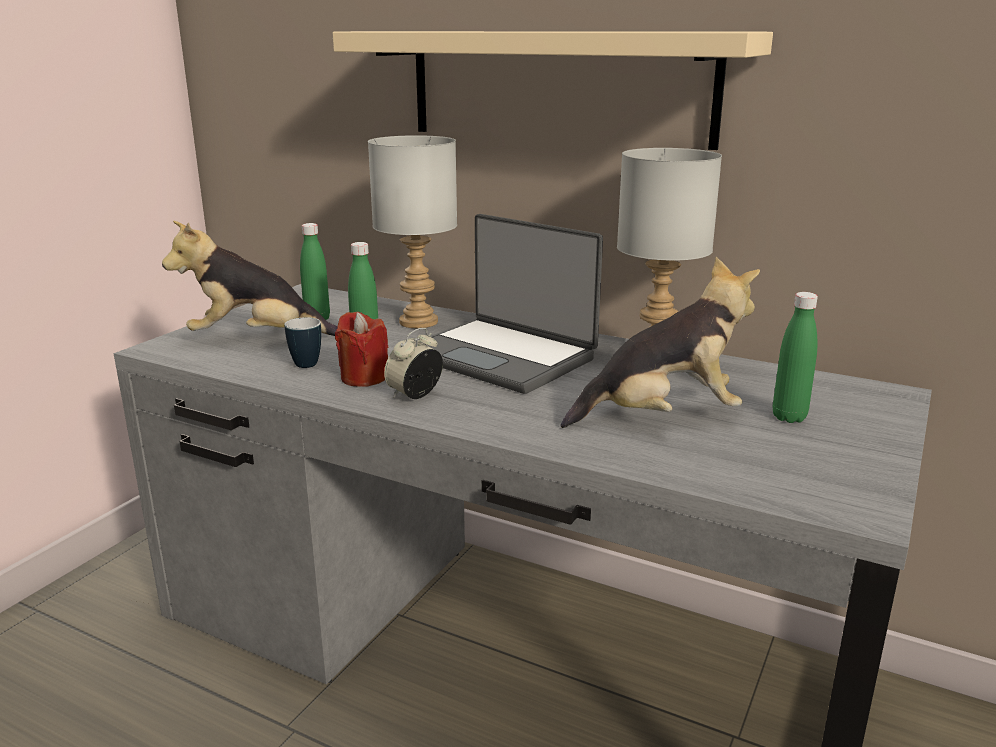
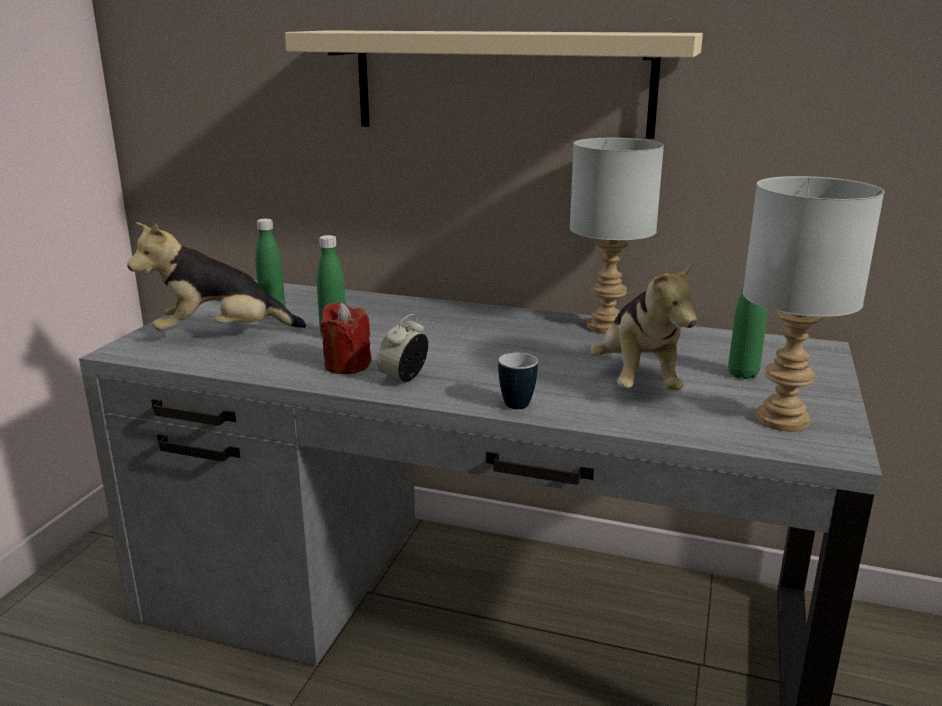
camera: 10 degrees left, 0 degrees up
mug [284,317,321,368] -> mug moved to [498,353,538,409]
grey table lamp [368,135,457,328] -> grey table lamp moved to [743,176,884,432]
laptop [421,214,603,394] -> none
plush toy [561,257,760,428] -> plush toy turned 105 degrees clockwise [590,260,697,390]

